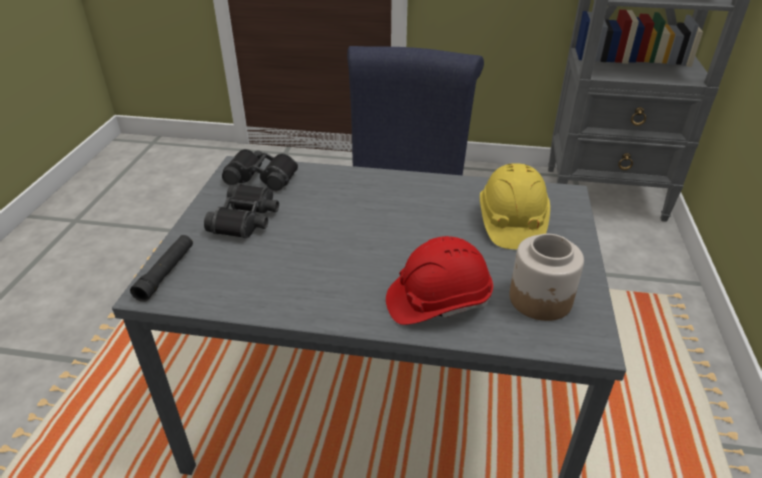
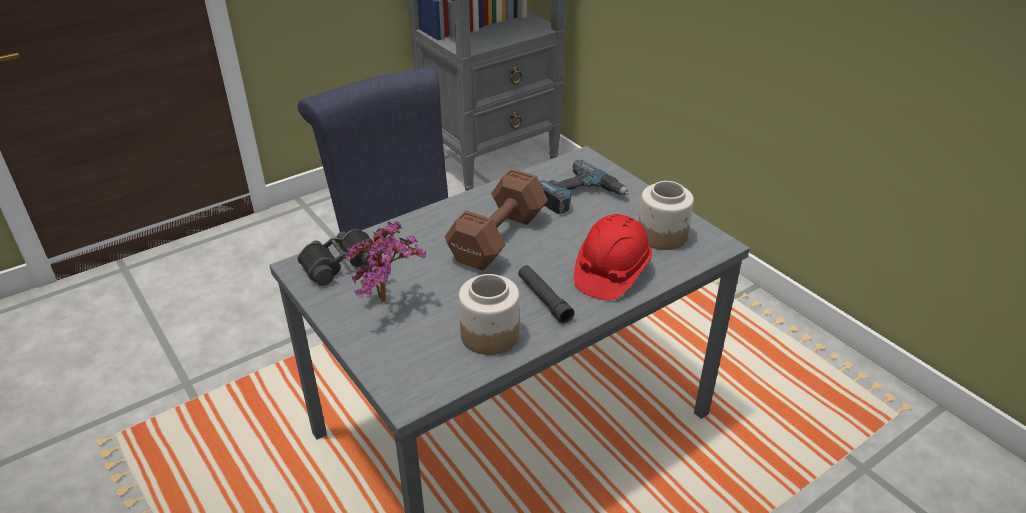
camera: 45 degrees left, 0 degrees up
black flashlight [130,235,193,302] -> black flashlight moved to [518,265,575,324]
black binoculars [204,183,279,238] -> potted plant [346,221,426,302]
yellow hard hat [480,163,550,250] -> power drill [539,160,629,214]
none -> brown dumbbell [445,169,548,271]
none -> jar [459,274,519,355]

